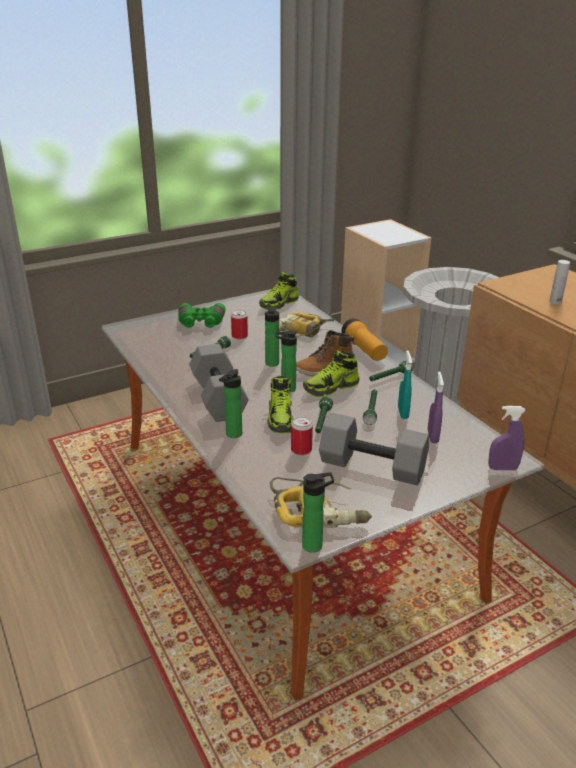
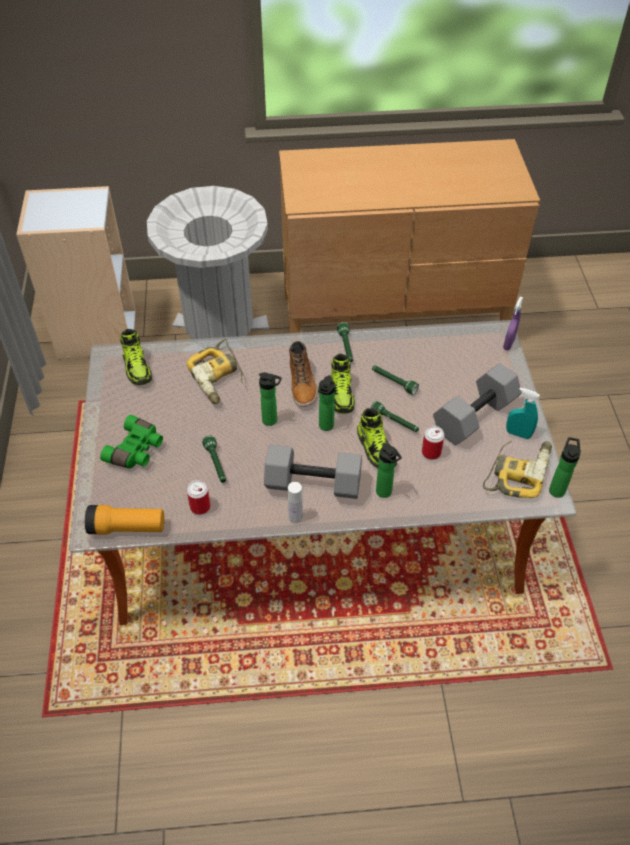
camera: 65 degrees left, 20 degrees up
can [231,309,248,339] -> can moved to [187,480,211,515]
shoe [268,376,293,433] -> shoe turned 45 degrees clockwise [357,408,397,469]
flashlight [342,318,388,361] -> flashlight moved to [85,505,165,534]
turquoise spray bottle [398,350,412,419] -> turquoise spray bottle moved to [506,388,540,439]
purple spray bottle [428,372,444,443] -> none
white bottle [549,260,570,304] -> white bottle moved to [288,482,303,523]

